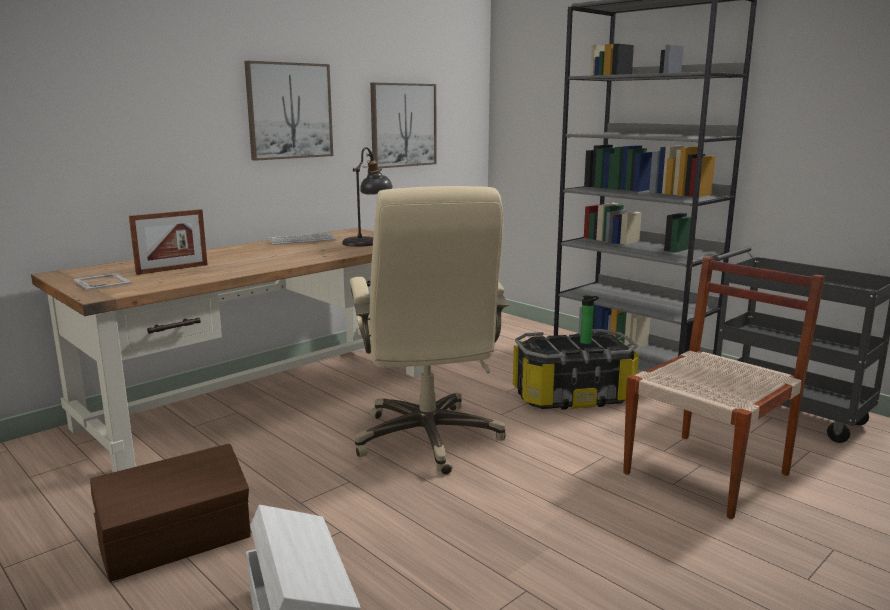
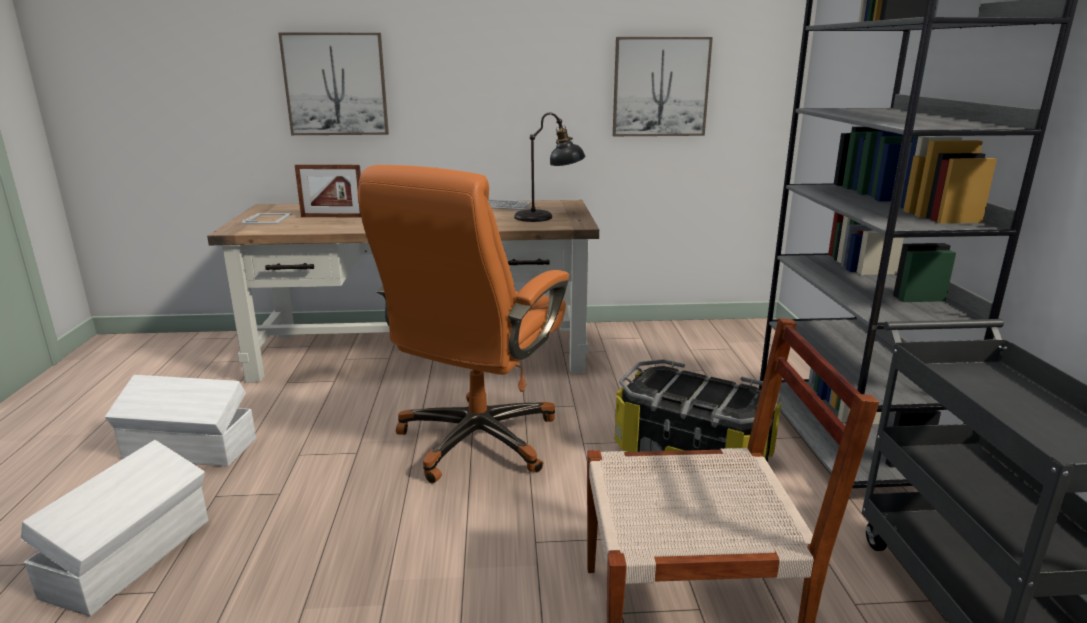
camera: 40 degrees right, 5 degrees up
brown storage box [90,444,251,582] -> white storage box [105,375,256,467]
picture [244,61,333,161] -> picture moved to [278,33,389,135]
beige office chair [350,186,509,475] -> orange office chair [358,165,569,483]
bottle [580,296,599,344] -> none

